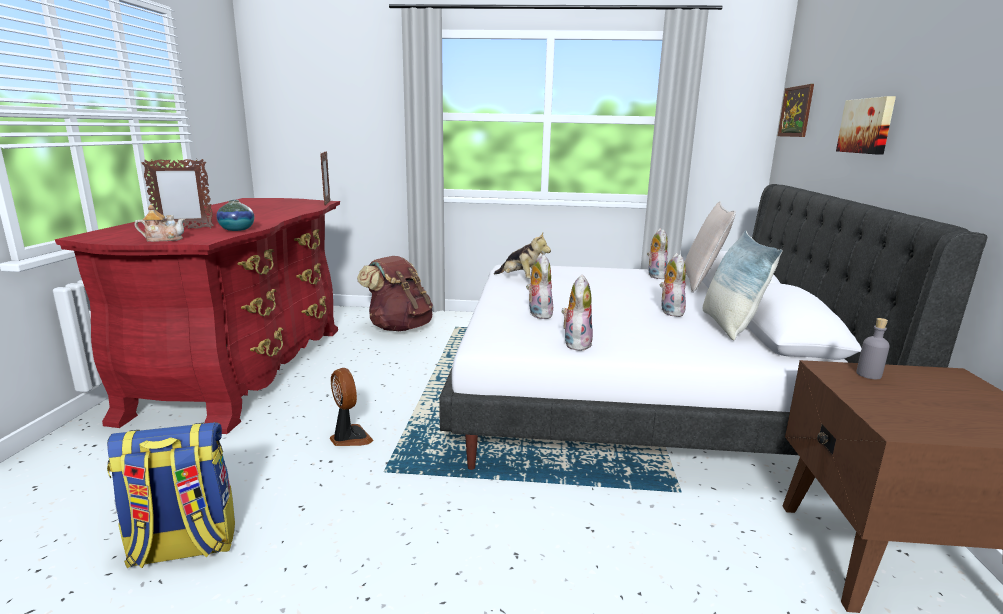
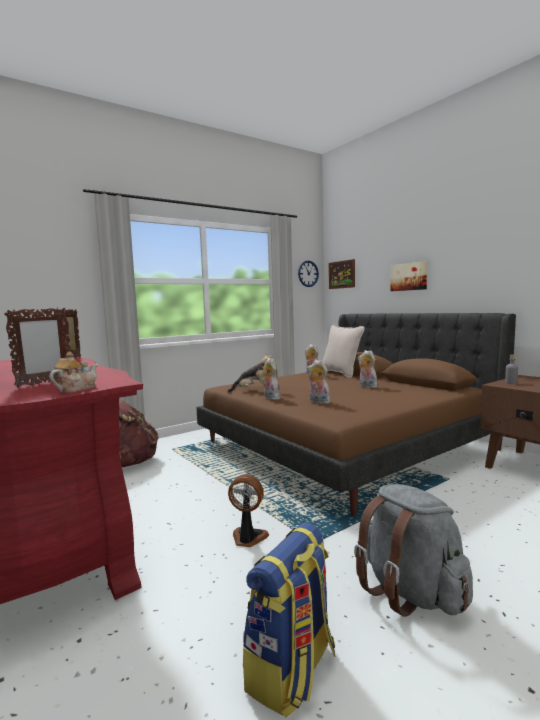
camera: 40 degrees left, 10 degrees down
vase [217,200,254,231] -> none
white bed [439,184,987,470] -> brown bed [197,313,516,516]
plush toy [562,275,593,351] -> plush toy moved to [262,358,281,400]
pillow [703,230,782,340] -> none
none -> wall clock [298,260,319,287]
none -> grey backpack [354,484,473,617]

